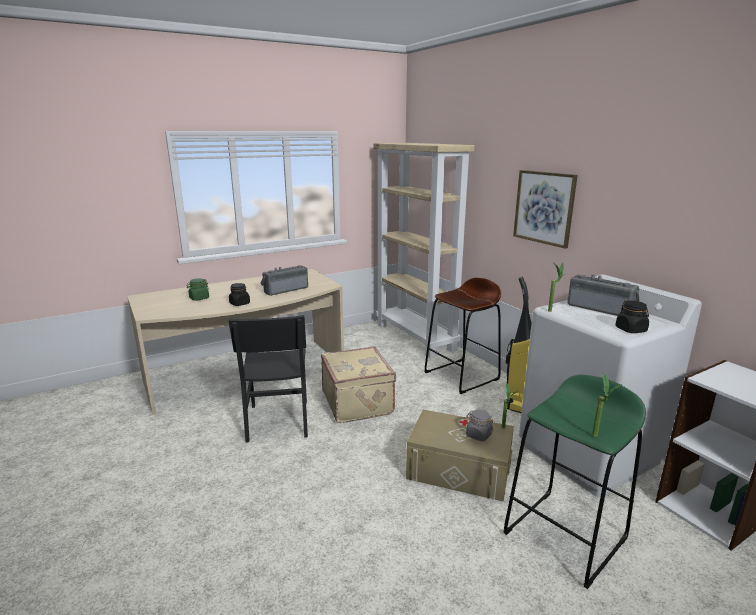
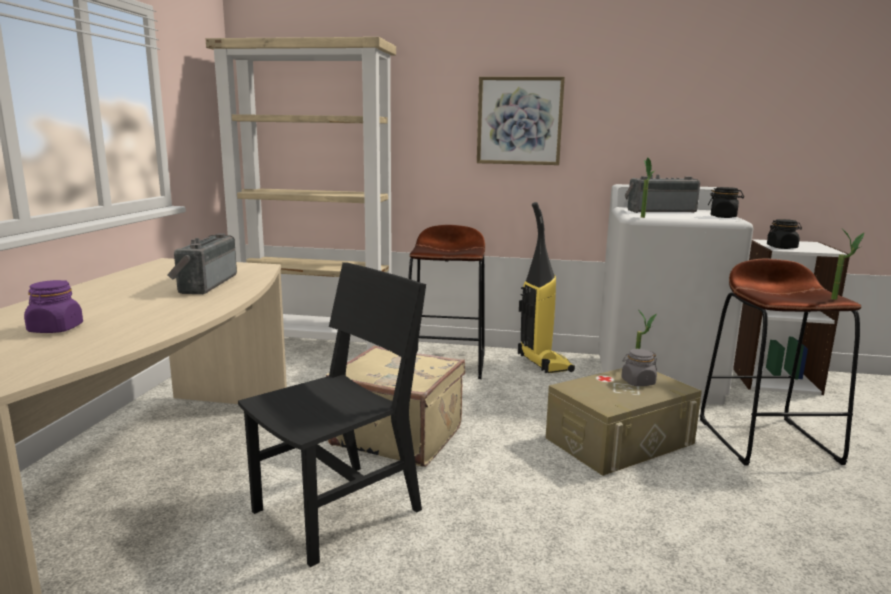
camera: 50 degrees left, 5 degrees down
green jar [186,279,209,301] -> purple jar [24,280,83,333]
black chair [228,315,308,442] -> black chair turned 75 degrees counterclockwise [238,262,426,567]
black jar [229,283,250,306] -> black jar moved to [767,219,802,249]
green stool [503,375,646,589] -> brown stool [700,259,861,466]

